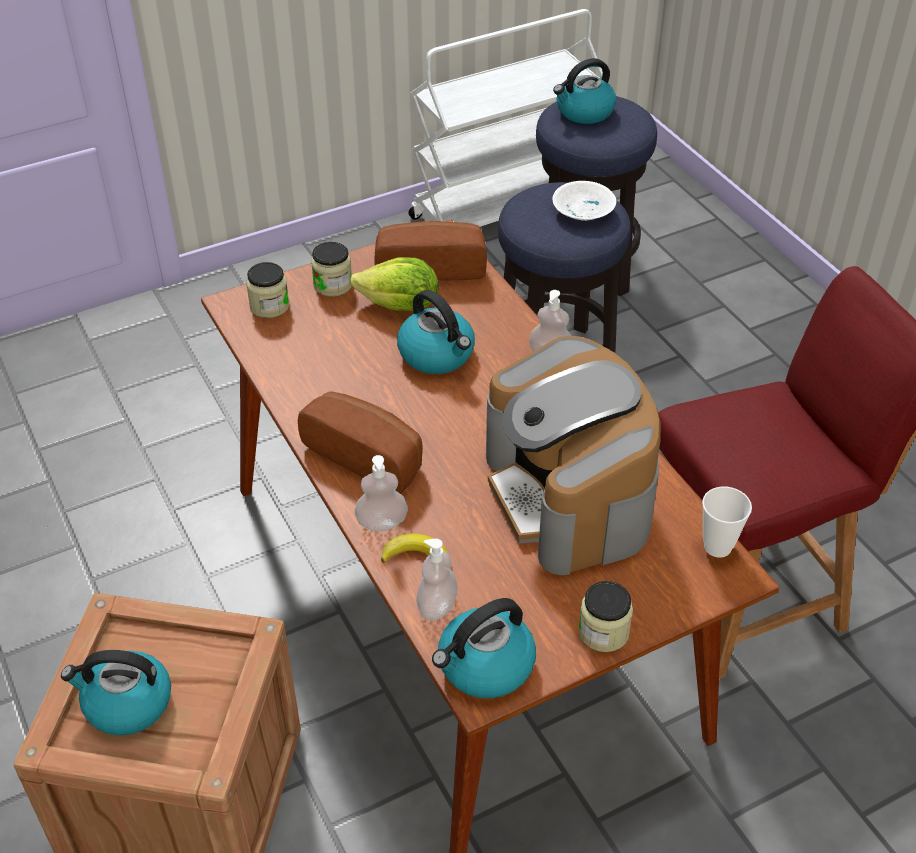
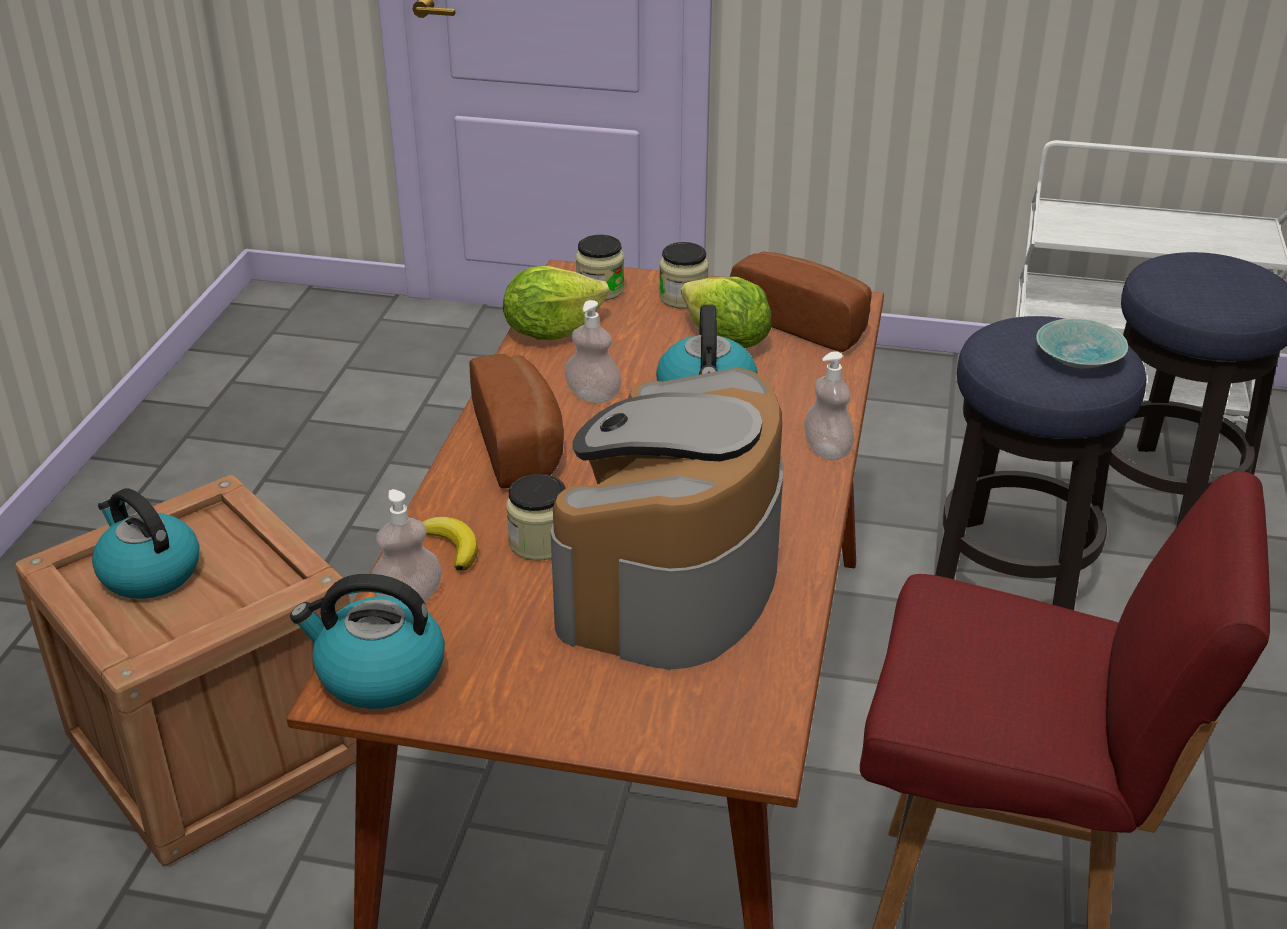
camera: 40 degrees right, 10 degrees down
soap dispenser [355,455,408,531] -> soap dispenser moved to [565,300,621,403]
white bowl [552,181,616,221] -> turquoise bowl [1036,318,1128,369]
kettle [553,58,616,124] -> none
jar [578,581,633,652] -> jar moved to [506,474,565,561]
cup [702,487,752,558] -> none
none -> lettuce [503,266,609,340]

